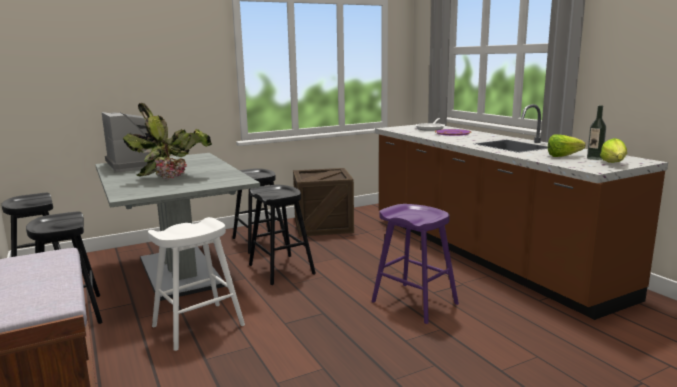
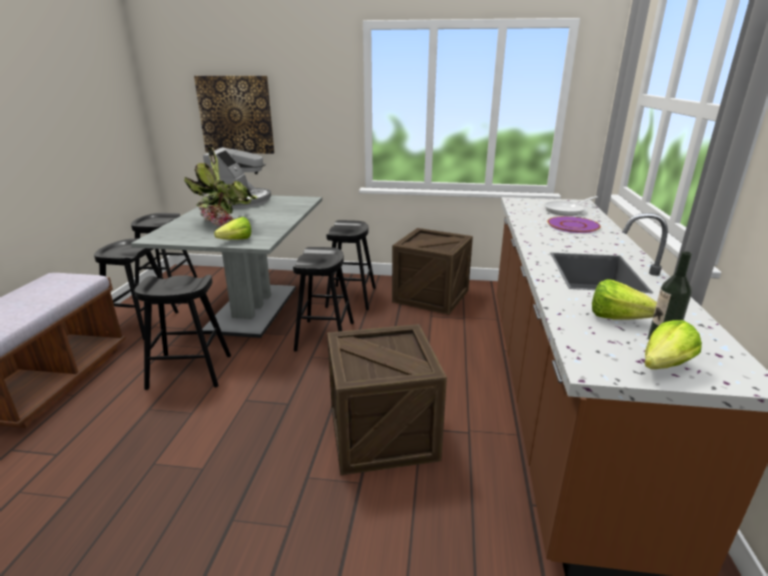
camera: 35 degrees right, 10 degrees up
white stool [148,217,245,351] -> black stool [134,275,231,390]
purple stool [372,204,459,324] -> crate [327,324,447,475]
none -> picture [194,76,274,154]
none -> lettuce [214,217,251,239]

